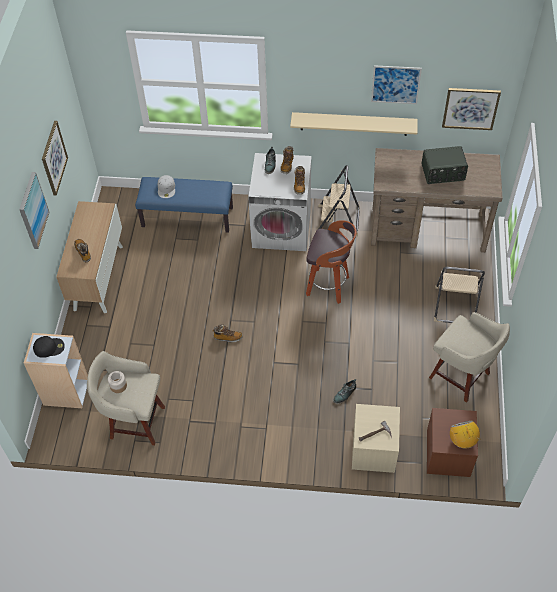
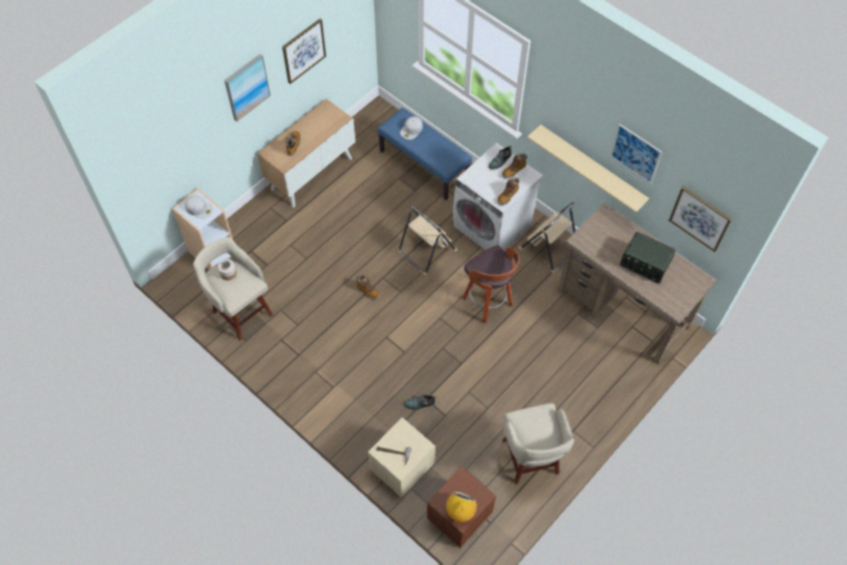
camera: 35 degrees right, 5 degrees up
black cap [33,336,65,358] -> white cap [185,195,213,218]
beige step ladder [434,267,485,323] -> beige step ladder moved to [398,205,458,276]

